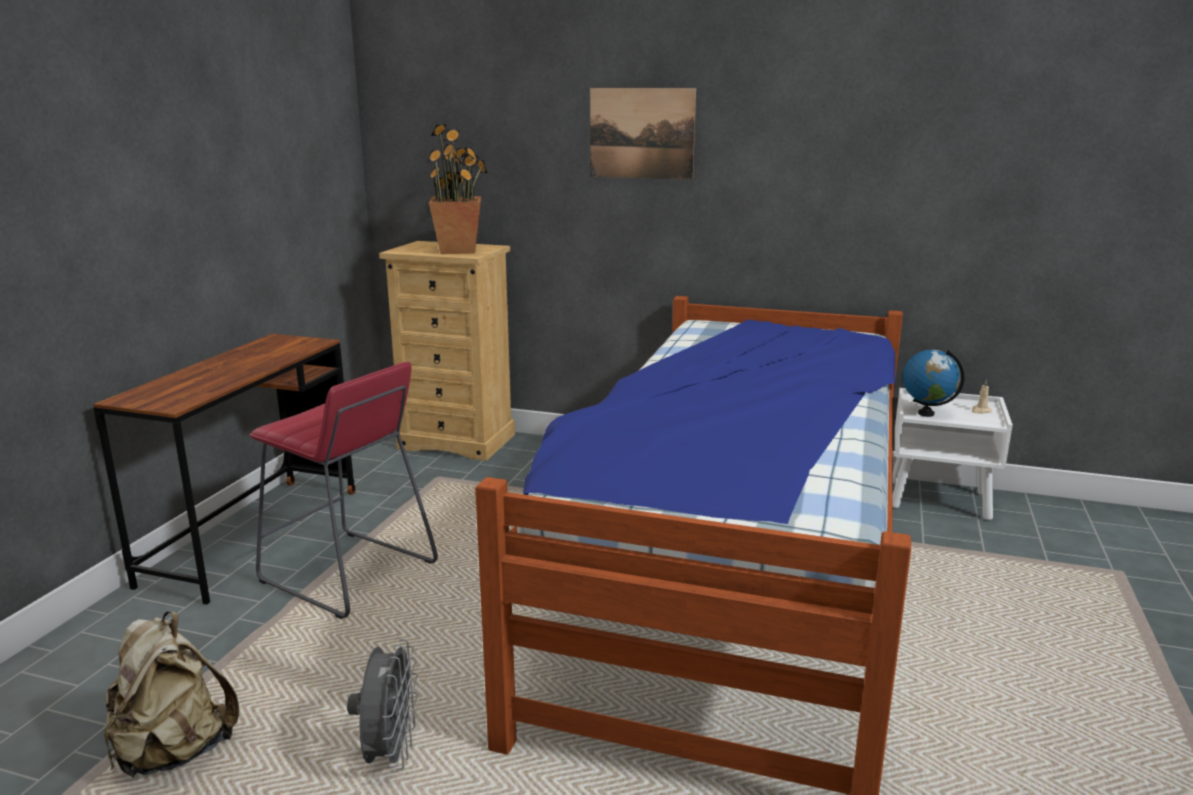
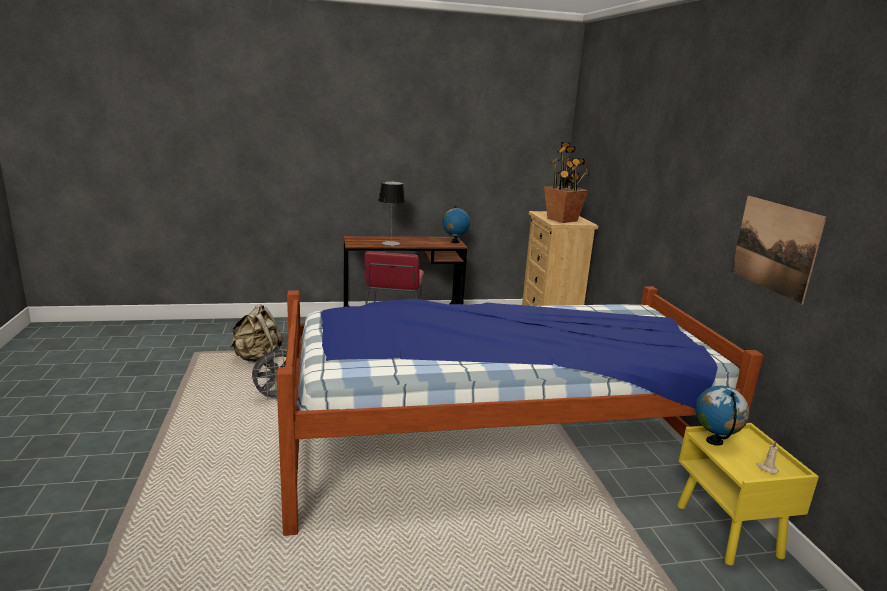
camera: 60 degrees right, 0 degrees up
picture [590,88,696,180] -> picture moved to [731,196,826,305]
white nightstand [892,388,1013,520] -> yellow nightstand [677,423,819,566]
none -> table lamp [378,181,406,246]
none -> globe [443,206,470,243]

